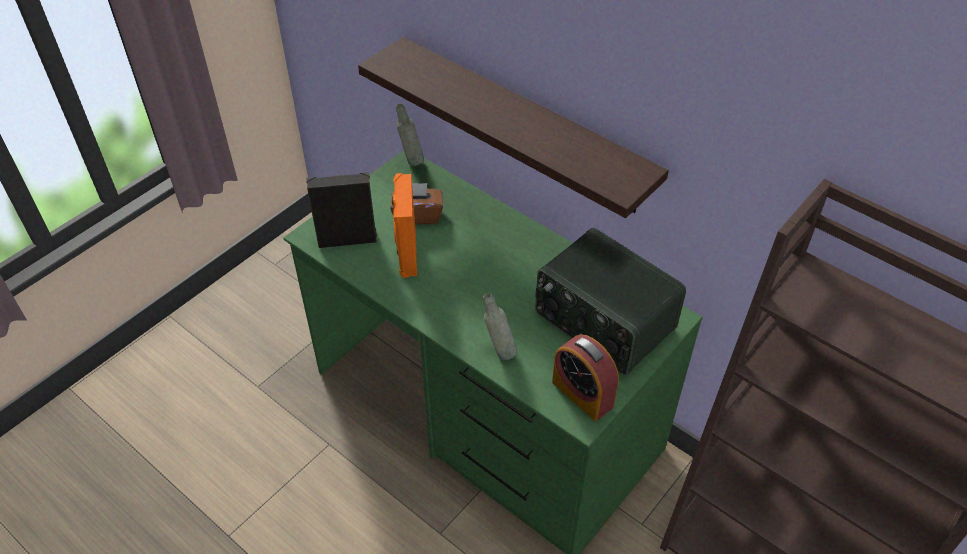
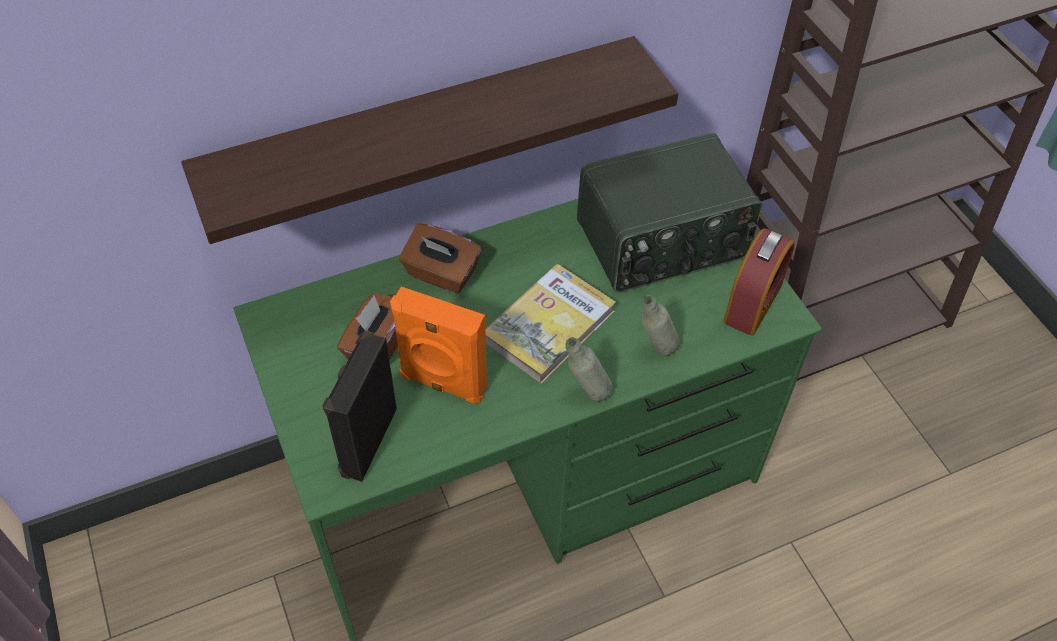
camera: 65 degrees left, 5 degrees up
grey bottle [396,104,424,166] -> grey bottle moved to [566,337,612,402]
alarm clock [552,334,619,421] -> alarm clock turned 45 degrees counterclockwise [723,228,795,336]
none -> brown tissue box [399,223,482,294]
none -> book [485,264,616,384]

